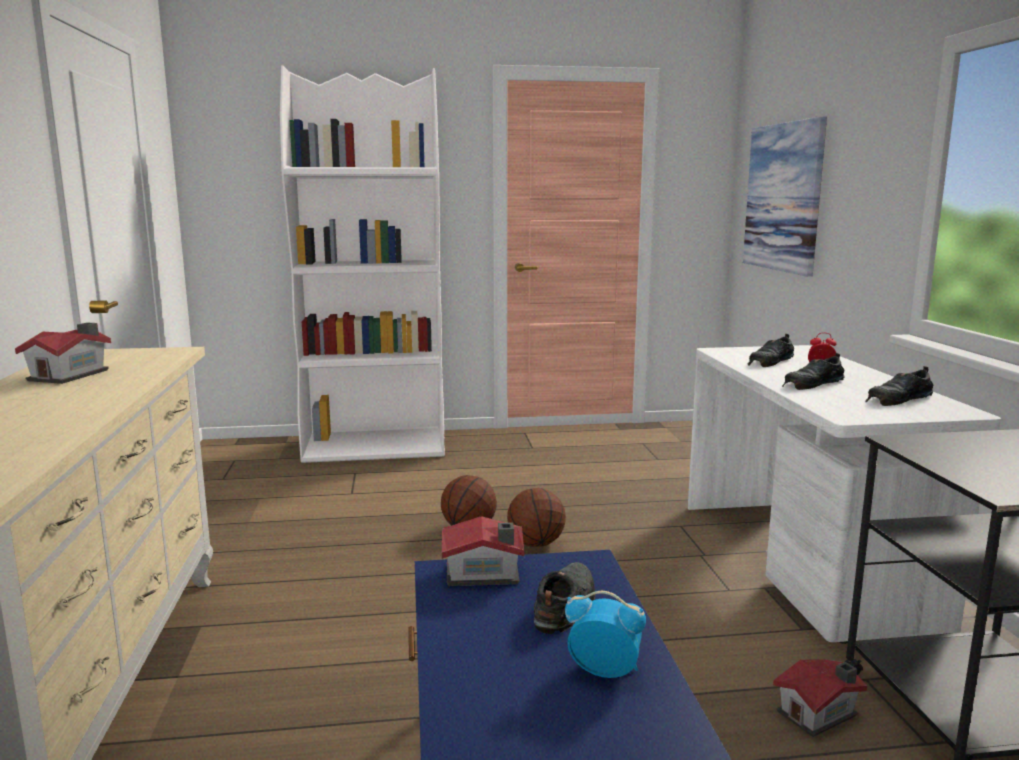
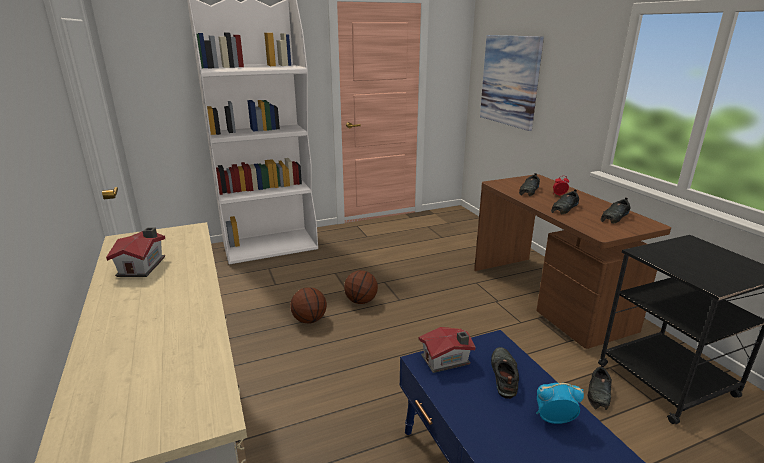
camera: 15 degrees left, 10 degrees up
basketball [507,488,566,547] -> basketball moved to [290,288,327,323]
white desk [688,345,1001,644] -> brown desk [474,174,671,349]
toy house [773,659,867,737] -> black shoe [588,365,612,410]

